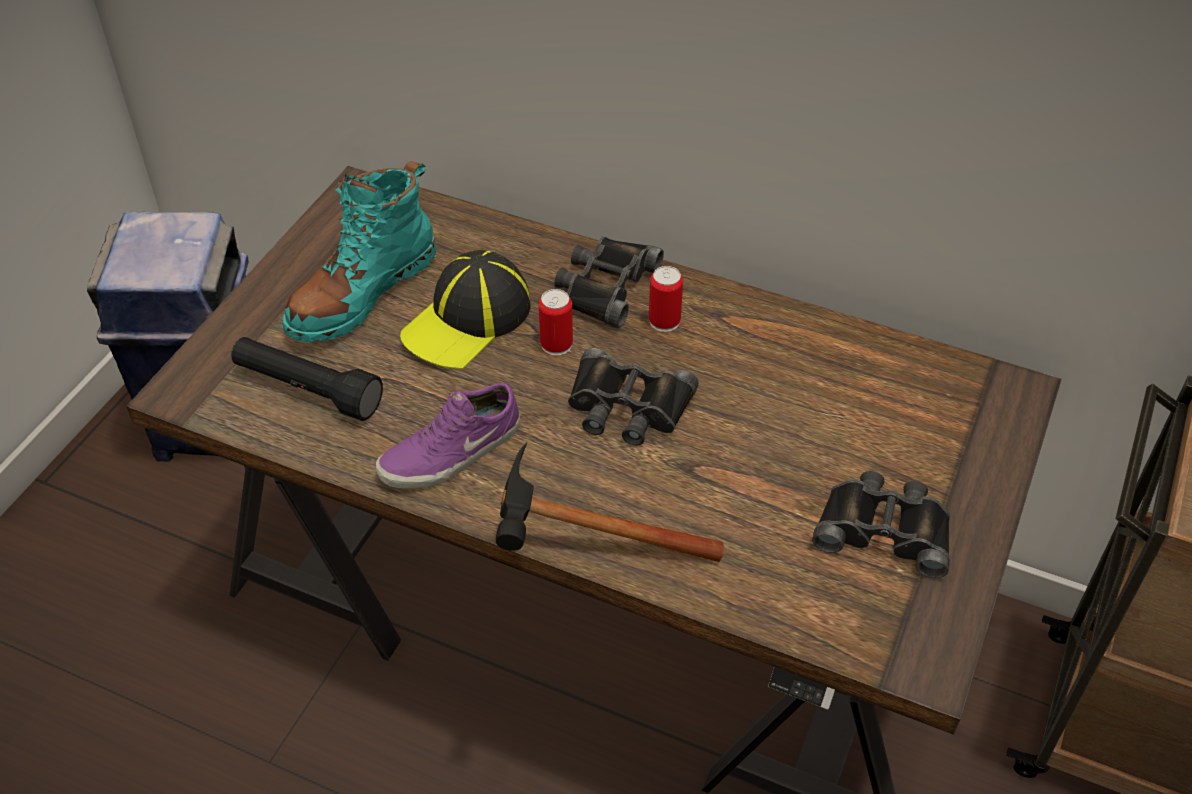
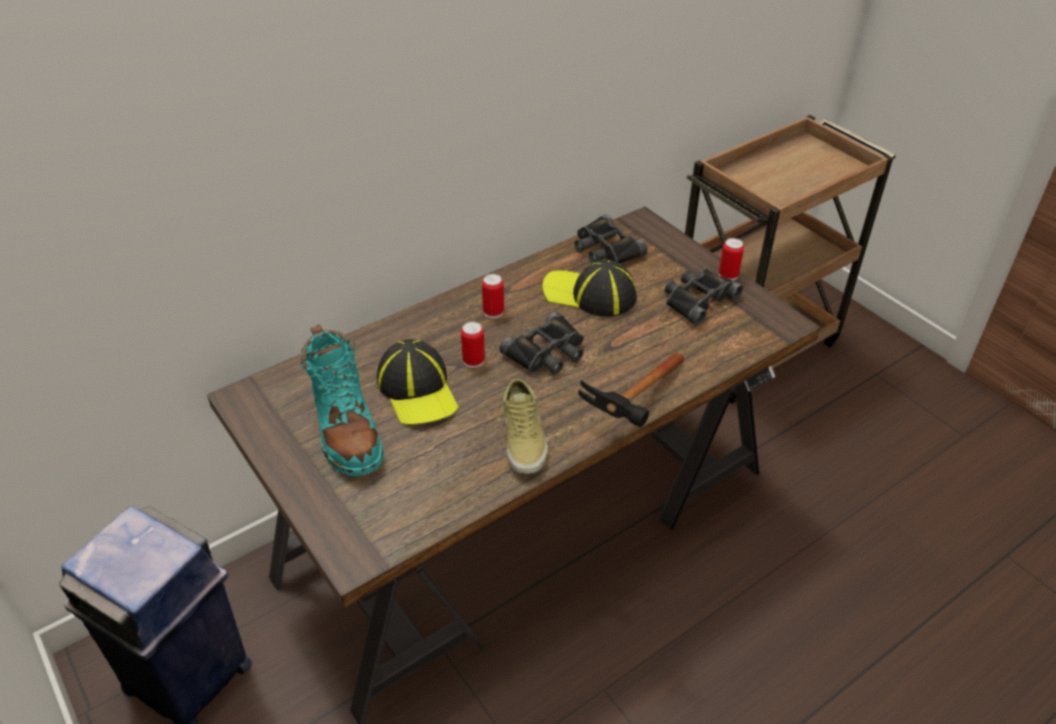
camera: 60 degrees left, 5 degrees down
black flashlight [231,337,383,421] -> none
purple shoe [375,383,520,489] -> beige shoe [503,379,548,474]
black binoculars [554,236,664,328] -> black binoculars moved to [574,214,648,264]
none -> cap [543,260,636,317]
none -> can [719,238,744,281]

